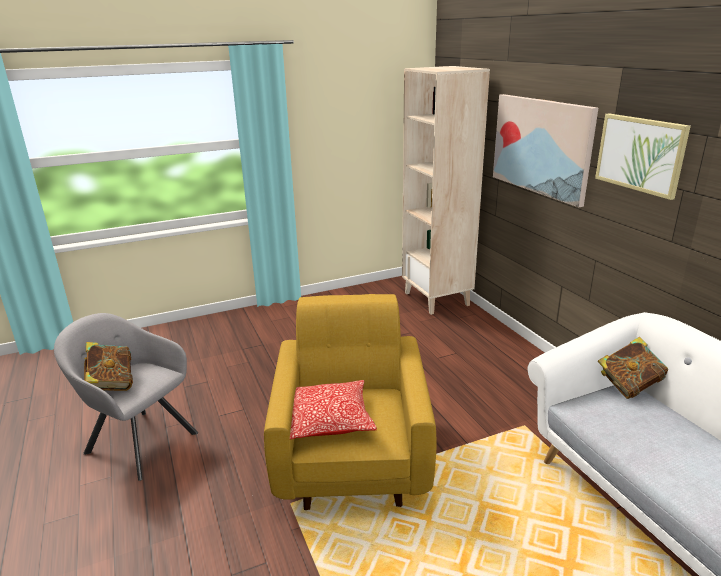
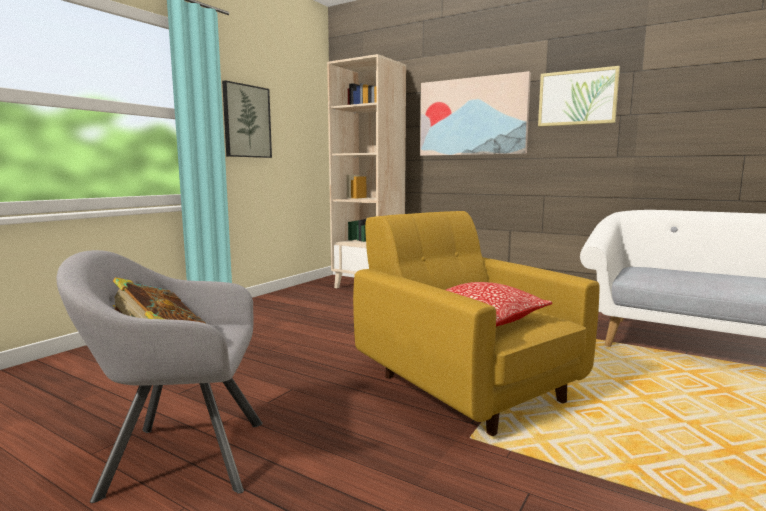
camera: 35 degrees left, 15 degrees down
book [598,337,668,399] -> none
none -> picture [222,80,272,158]

